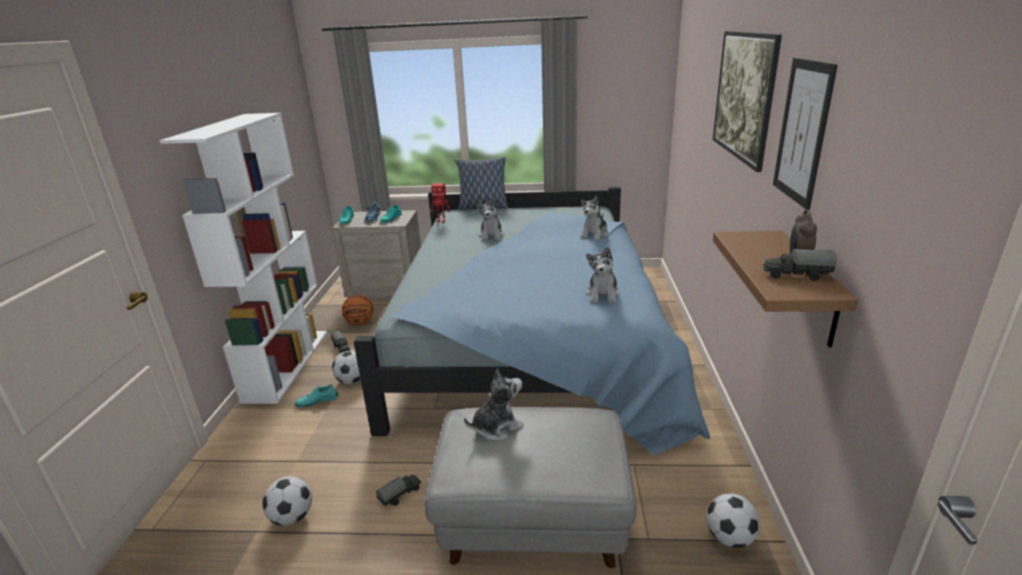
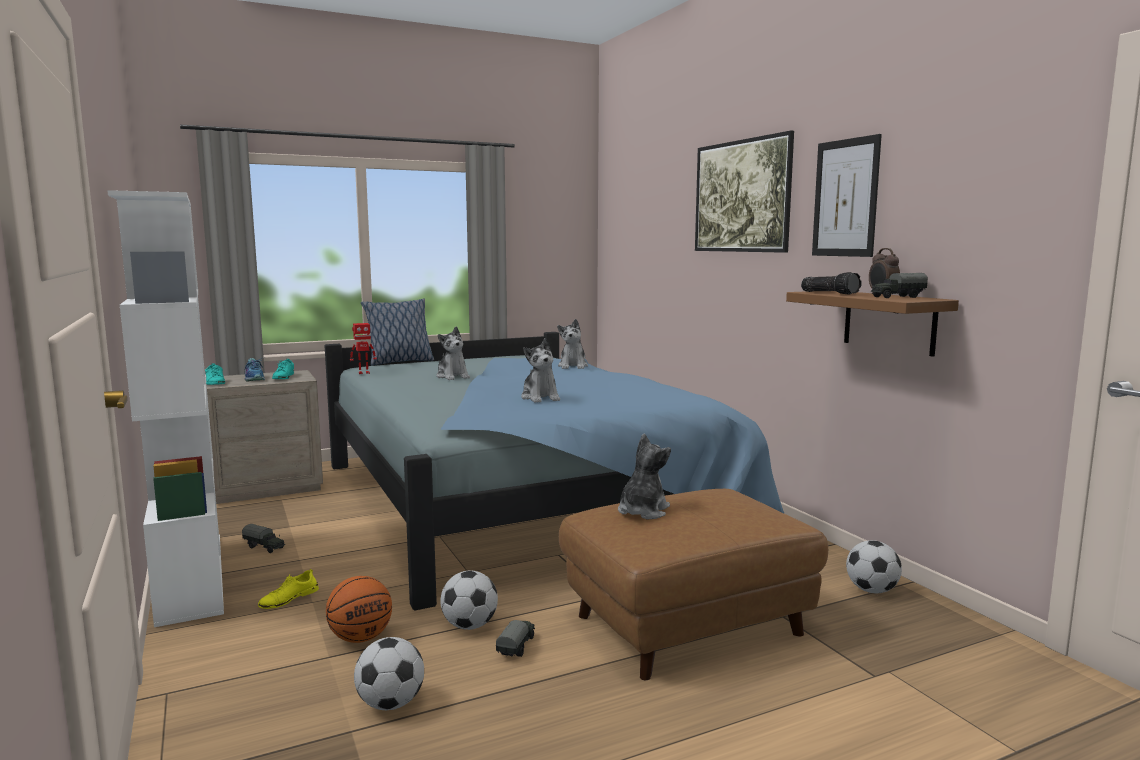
camera: 30 degrees left, 15 degrees down
turquoise shoe [295,384,339,407] -> yellow shoe [258,569,319,609]
football [332,351,361,384] -> football moved to [440,571,498,630]
basketball [342,295,373,325] -> basketball moved to [326,576,392,643]
grey ottoman [424,407,637,568] -> brown ottoman [559,489,828,680]
plush toy [586,247,620,303] -> plush toy moved to [521,338,560,403]
none -> flashlight [801,272,862,294]

